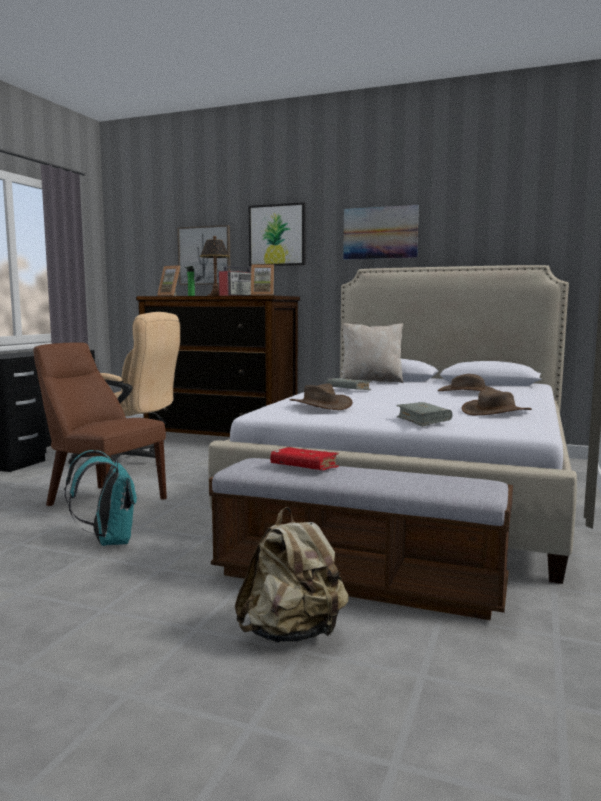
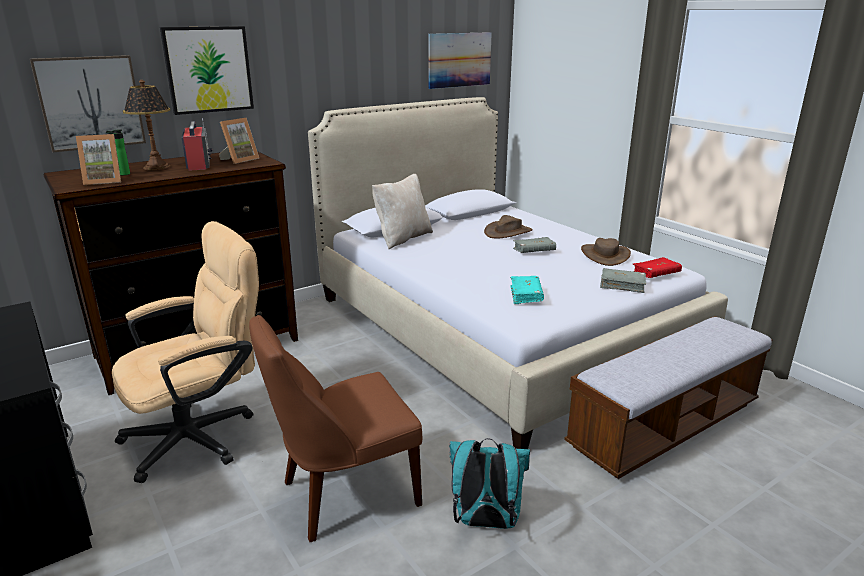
camera: 55 degrees left, 15 degrees up
beige backpack [235,507,348,643] -> none
red book [270,447,339,470] -> red book moved to [632,257,682,278]
brown hat [290,384,353,410] -> turquoise book [510,276,544,304]
grey book [327,378,371,390] -> grey book moved to [513,237,556,253]
picture [343,205,419,260] -> picture moved to [429,32,492,89]

